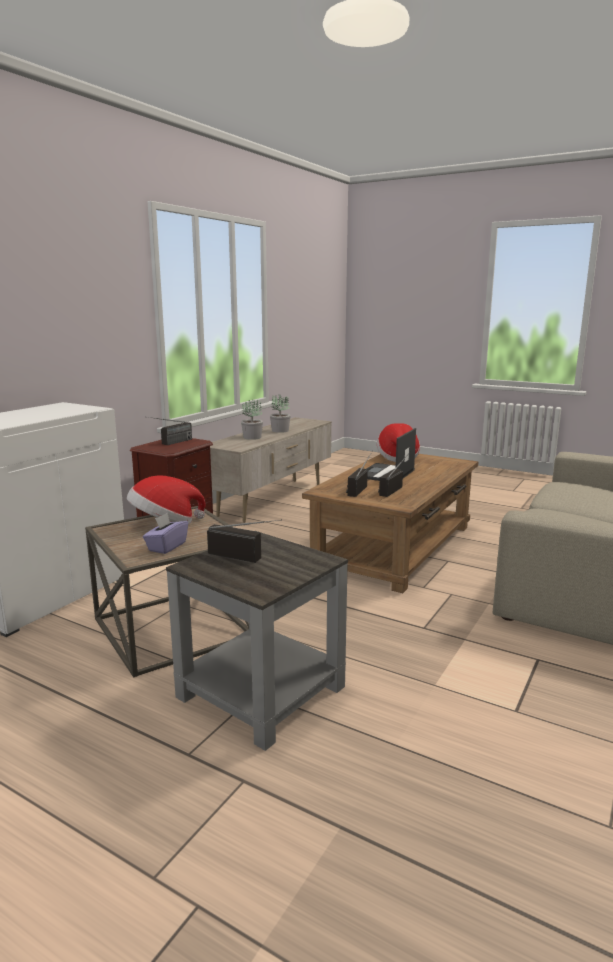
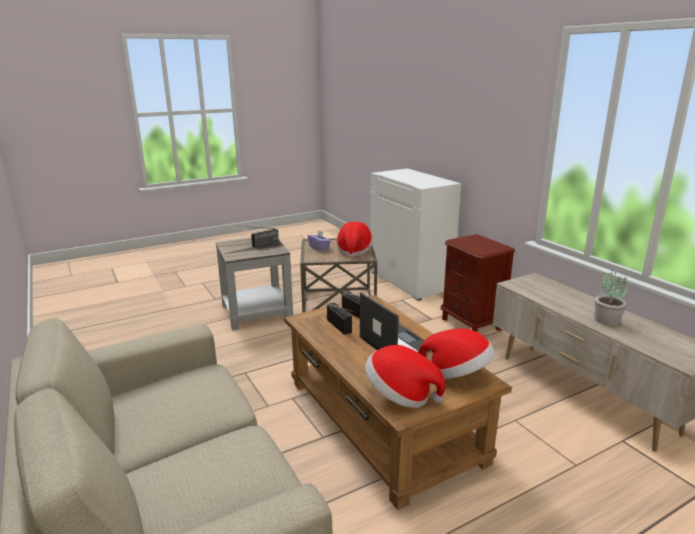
camera: 120 degrees right, 5 degrees up
radio [149,417,192,445] -> none
potted plant [241,399,263,440] -> none
none -> hat [365,345,445,408]

